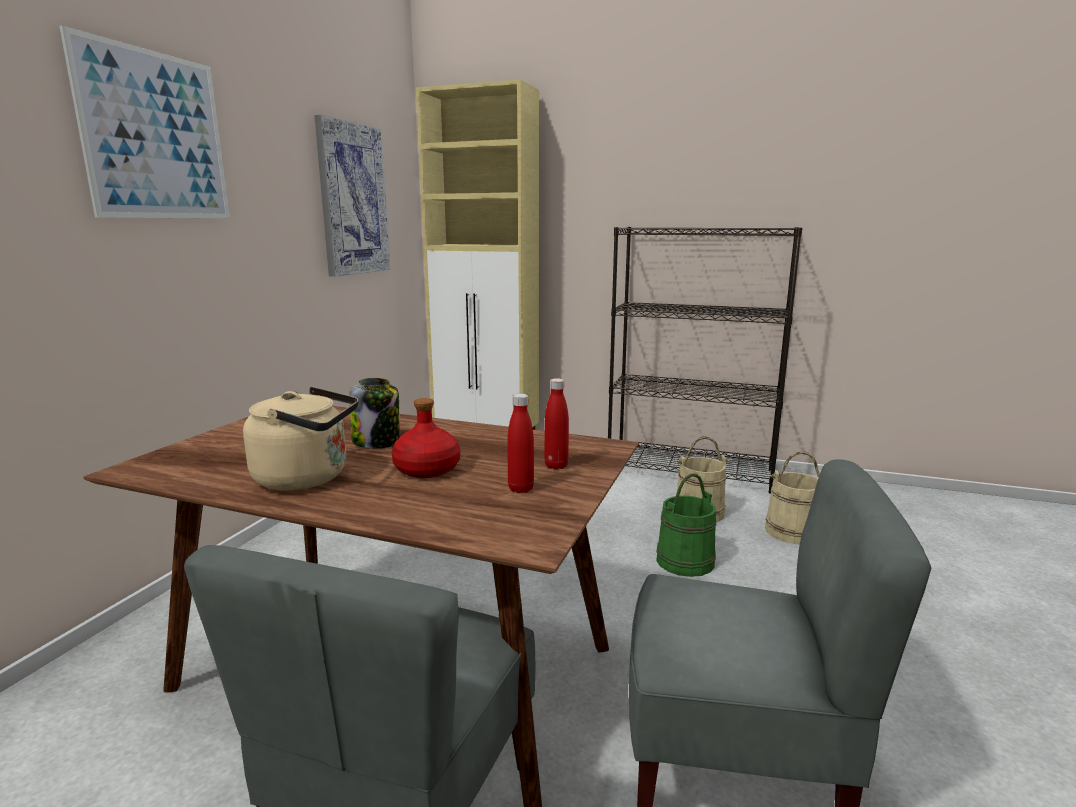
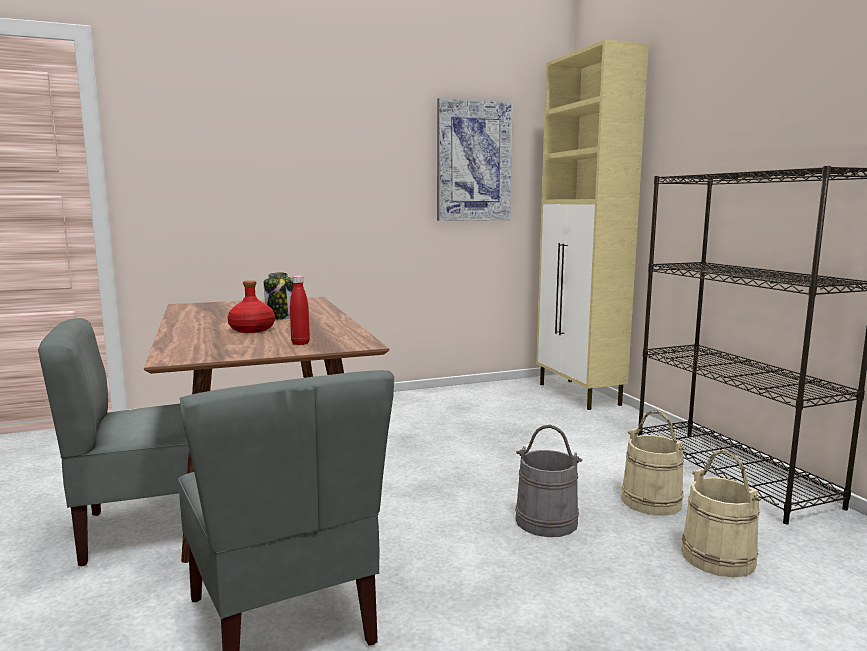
camera: 50 degrees right, 5 degrees down
picture [59,25,230,219] -> none
beige kettle [243,387,358,491] -> none
red bottle [507,393,534,493] -> none
green bucket [656,473,716,577] -> grey bucket [515,425,583,537]

